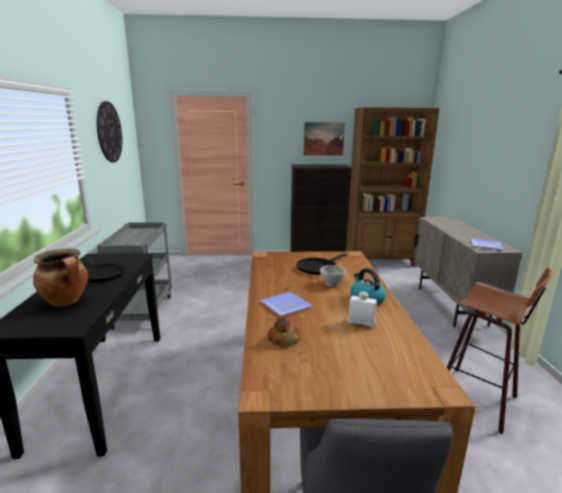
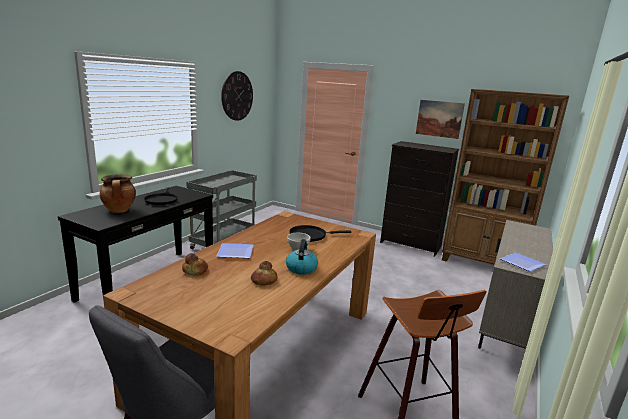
camera: 30 degrees right, 0 degrees up
white bottle [348,292,377,327] -> bread [251,261,278,286]

